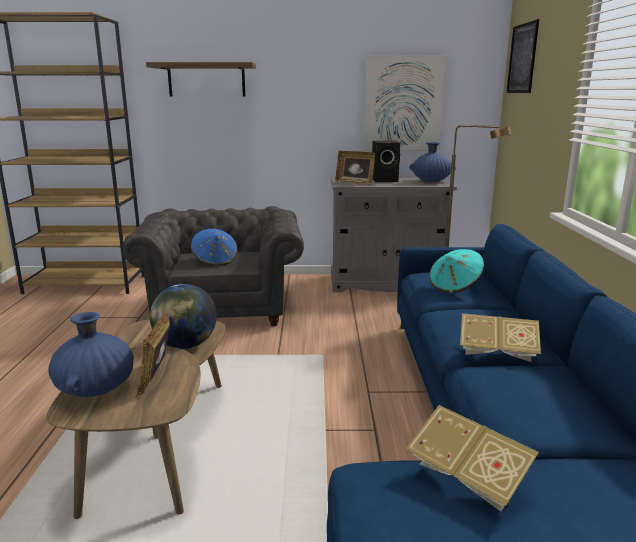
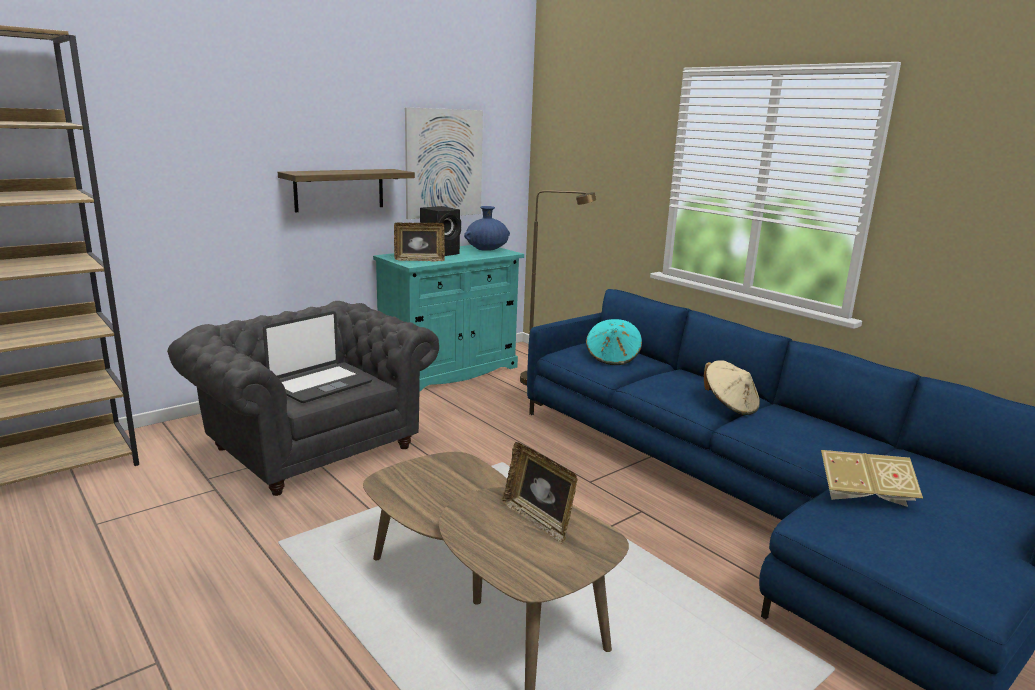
camera: 40 degrees left, 0 degrees up
blue vase [48,312,134,397] -> none
shelf [146,62,256,96] -> shelf moved to [278,169,415,212]
globe [150,284,217,349] -> none
blue hat [191,229,238,266] -> laptop [263,311,372,403]
grey cabinet [331,178,457,292] -> turquoise cabinet [373,245,524,392]
book [460,313,541,362] -> beige hat [704,360,760,415]
picture [506,19,539,93] -> none

